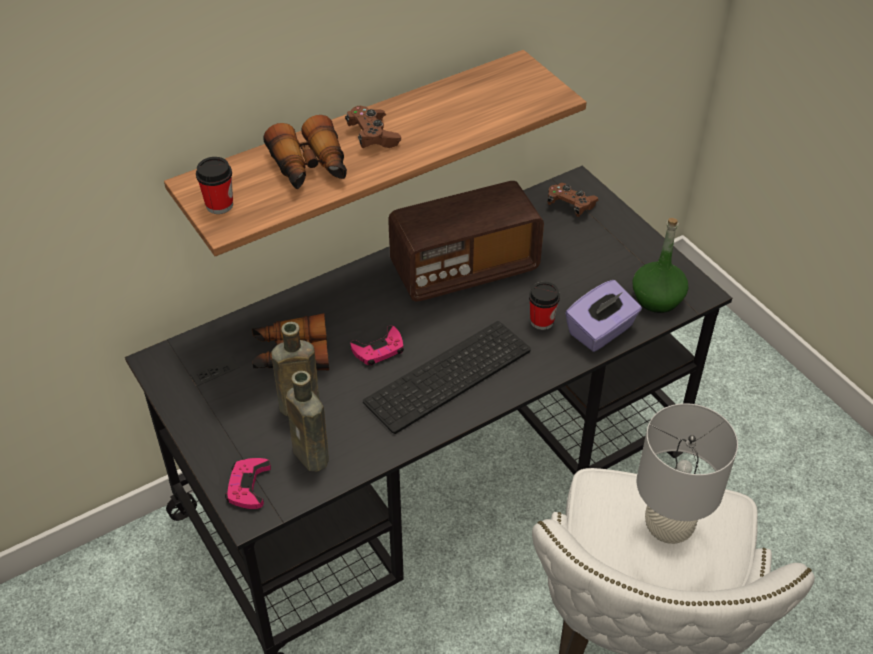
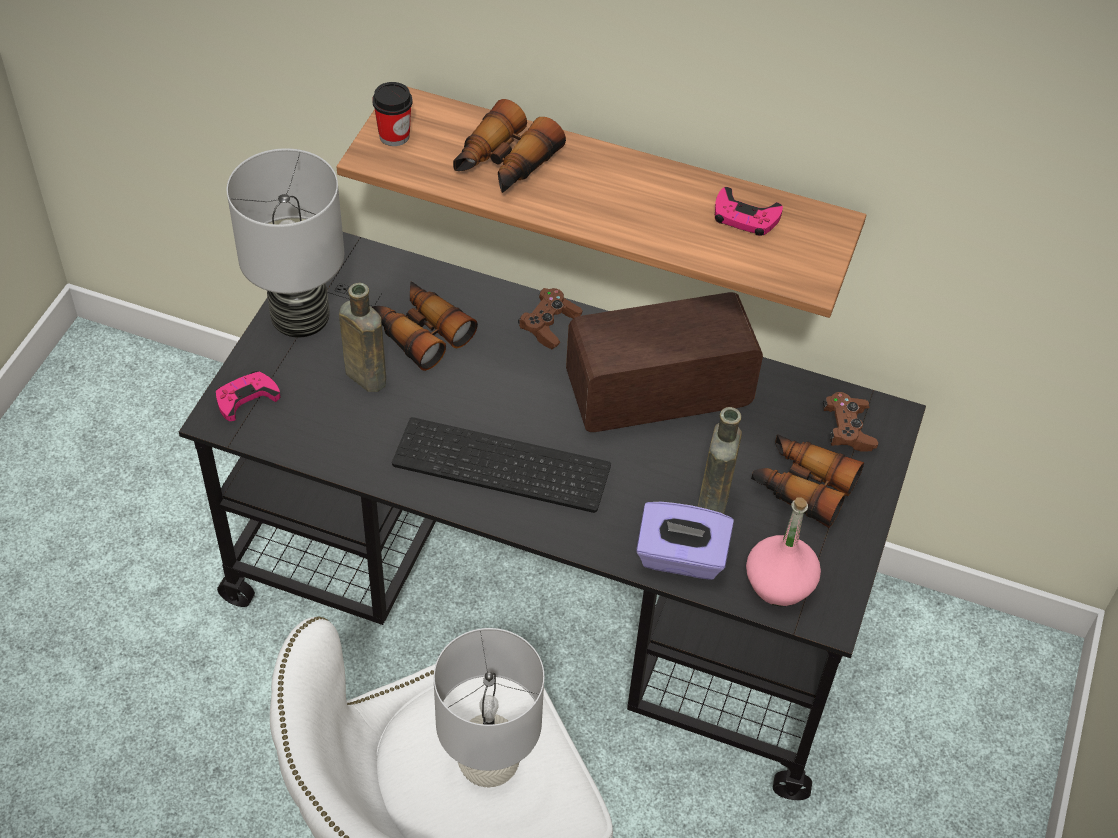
camera: 50 degrees right, 5 degrees up
brown bottle [286,371,329,471] -> brown bottle moved to [698,407,742,514]
brown game controller [345,106,401,148] -> brown game controller moved to [518,288,582,349]
pink game controller [350,326,404,366] -> pink game controller moved to [715,187,783,236]
radio [388,181,544,302] -> radio turned 135 degrees clockwise [566,292,763,432]
cup [529,282,560,330] -> none
green bottle [633,218,688,313] -> pink bottle [746,497,821,606]
none -> grey table lamp [227,148,344,338]
none -> binoculars [751,434,864,528]

